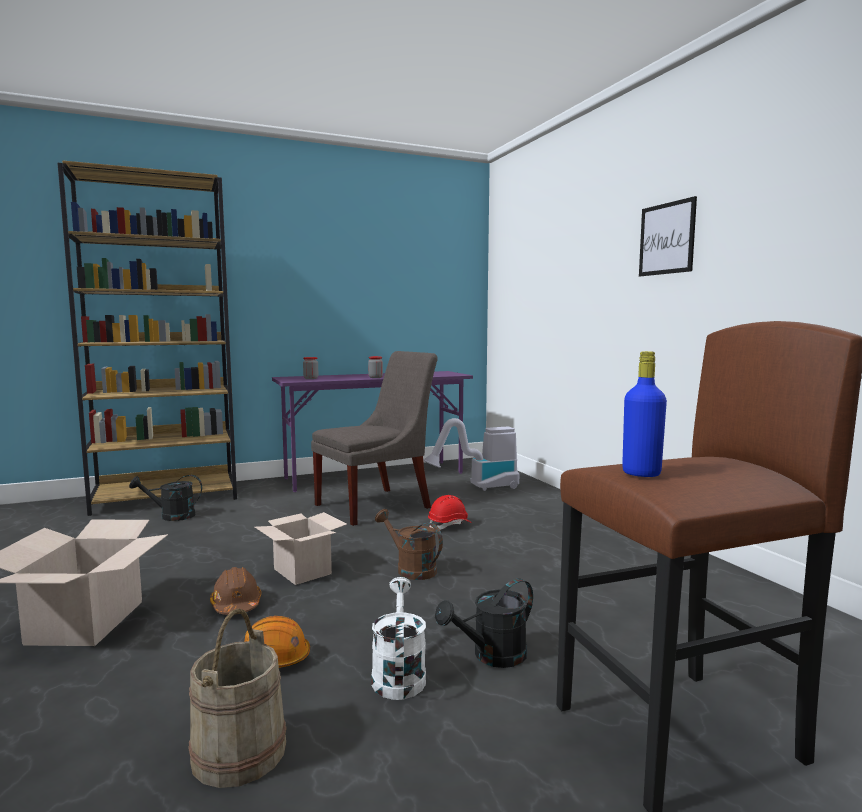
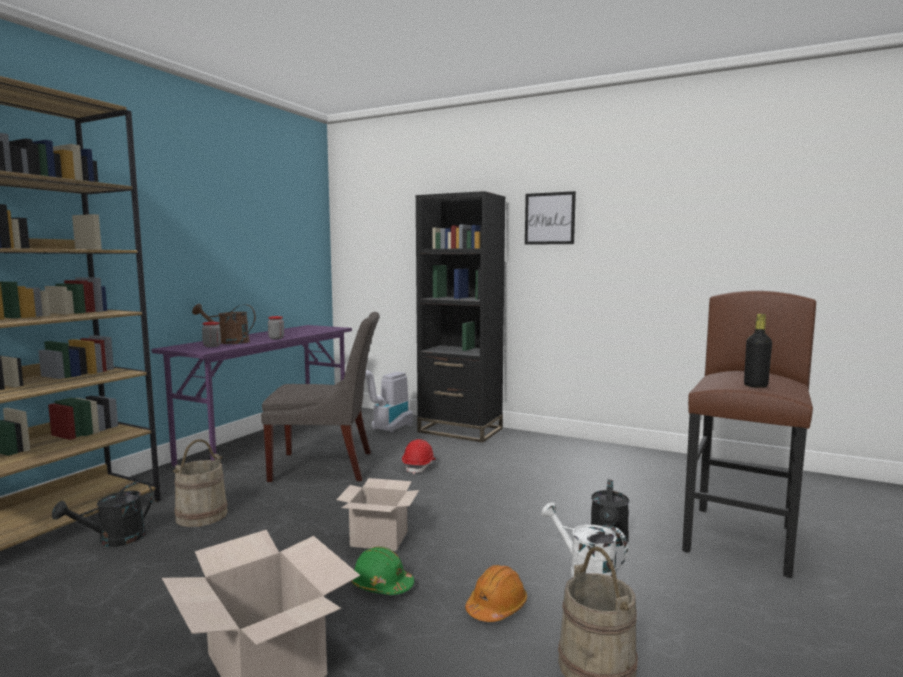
camera: 40 degrees left, 0 degrees up
brown hard hat [210,567,261,615] -> green hard hat [351,547,414,595]
grey chair [311,351,438,526] -> grey chair turned 75 degrees clockwise [261,312,380,482]
brown watering can [375,509,443,580] -> brown watering can moved to [192,304,256,344]
blue bottle [622,351,667,477] -> black bottle [744,314,772,388]
none -> beige bucket [173,439,228,527]
none -> black bookcase [416,191,506,443]

